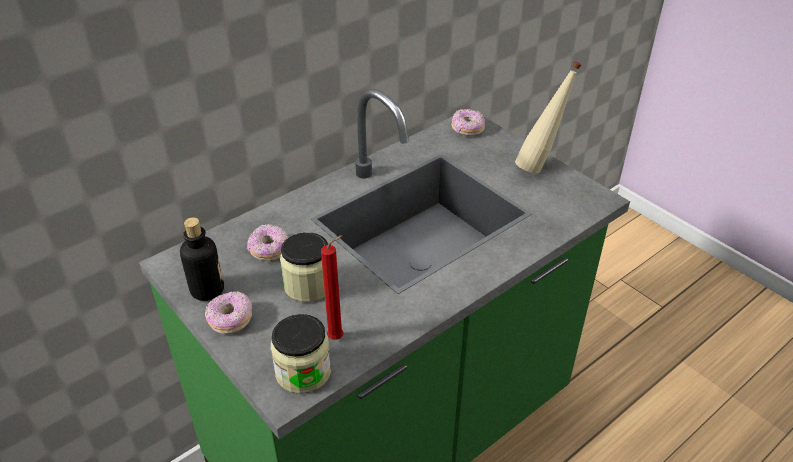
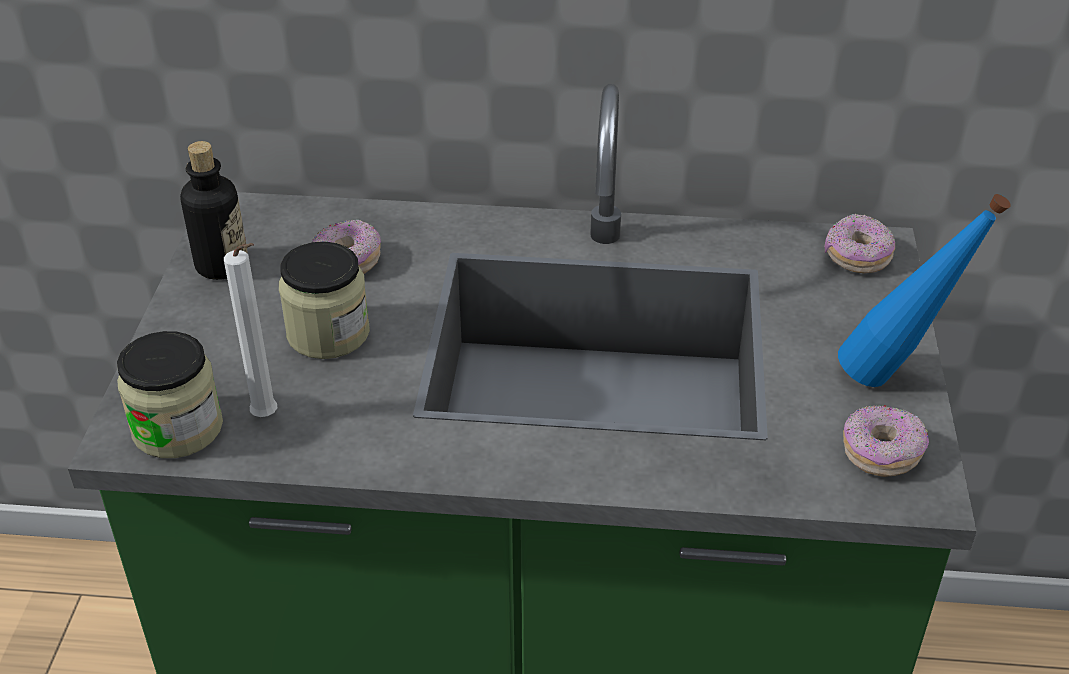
camera: 45 degrees right, 0 degrees up
donut [205,292,252,334] -> donut moved to [843,405,929,477]
red candle [321,235,344,340] -> white candle [224,243,277,417]
beige bottle [515,61,582,174] -> blue bottle [838,194,1011,387]

